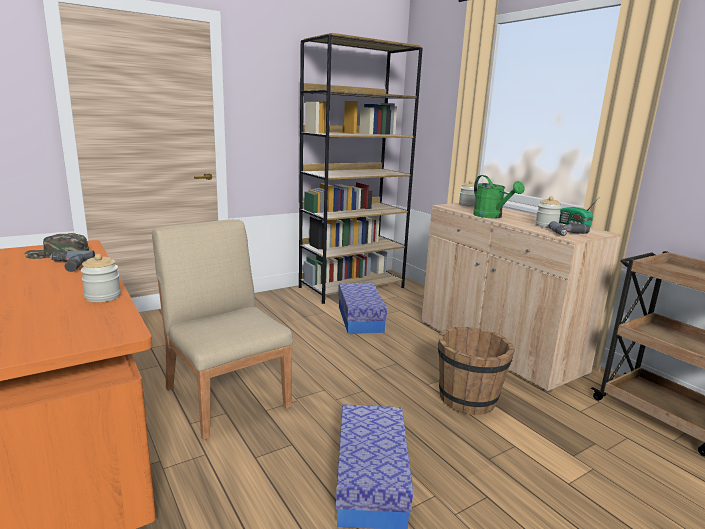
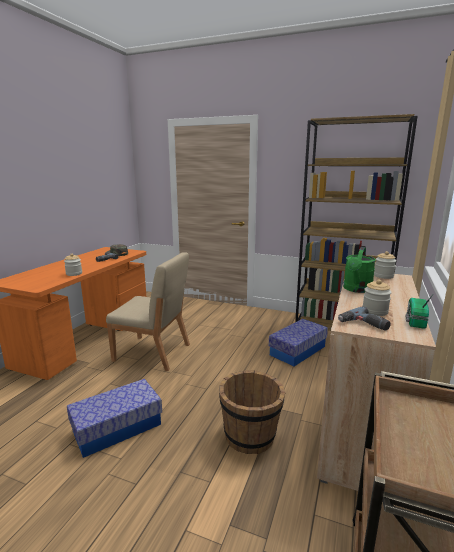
camera: 55 degrees right, 0 degrees up
beige chair [152,219,293,440] -> beige chair turned 90 degrees clockwise [106,253,190,371]

